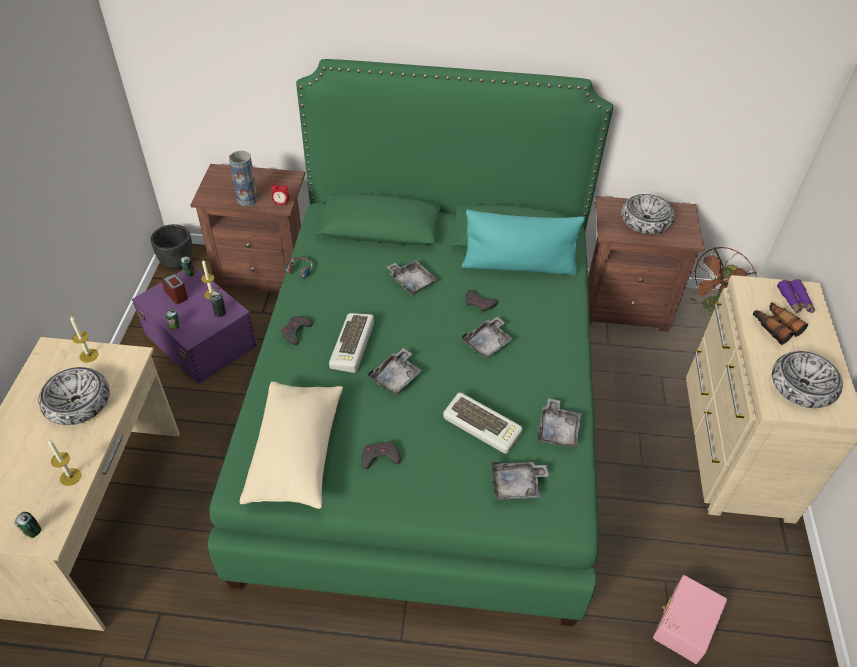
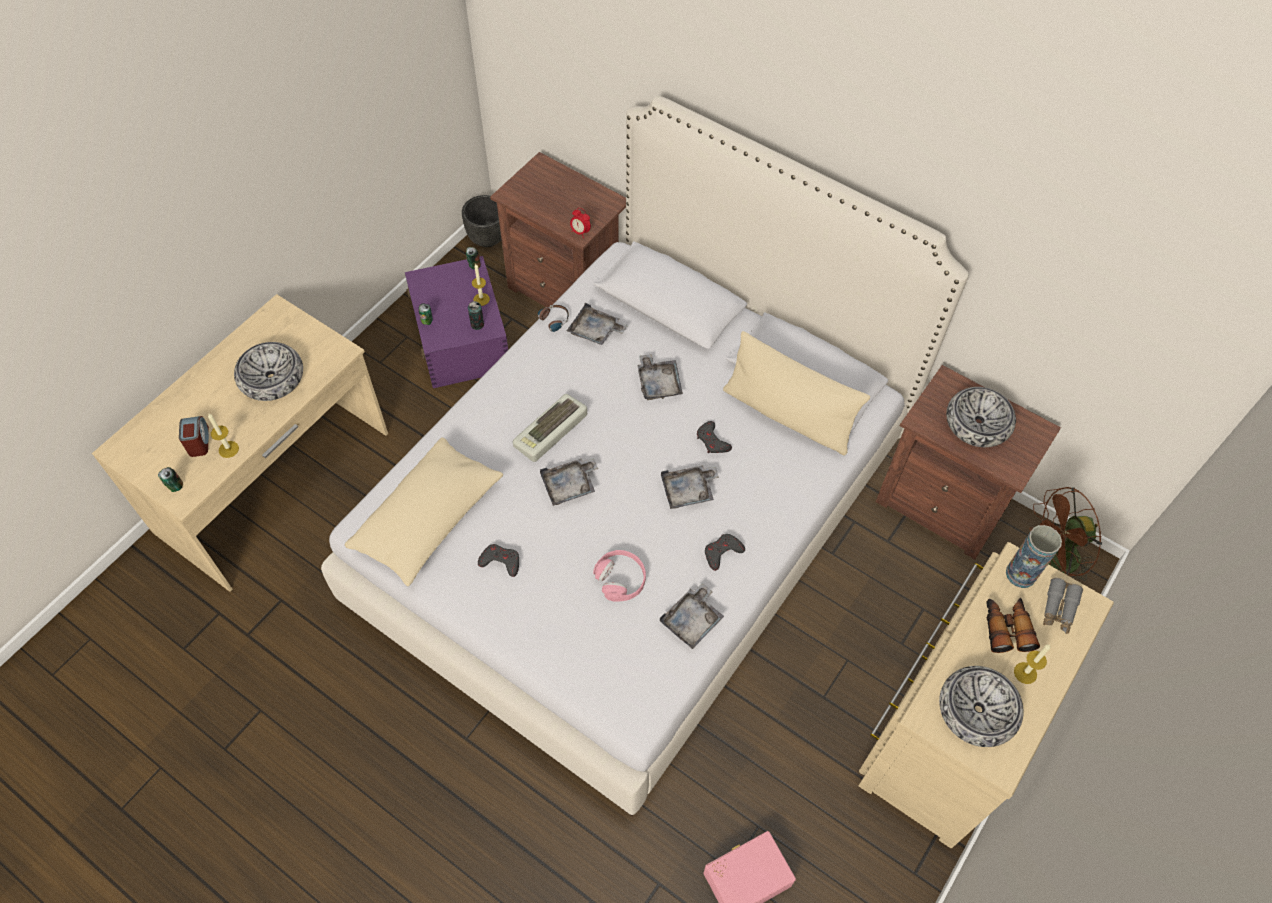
camera: 30 degrees right, 10 degrees up
candle [70,316,98,363] -> candle moved to [1014,645,1050,684]
alarm clock [162,274,188,304] -> alarm clock moved to [179,416,209,457]
green bed [208,59,613,626] -> white bed [321,96,969,816]
vase [229,151,258,206] -> vase moved to [1006,525,1062,588]
grey game controller [281,316,313,345] -> grey game controller moved to [705,534,745,571]
keyboard [443,393,522,454] -> pink headphones [593,550,646,602]
turquoise pillow [462,210,585,276] -> beige pillow [723,331,870,456]
grey tray [492,461,549,500] -> grey tray moved to [567,303,628,345]
purple binoculars [777,279,815,314] -> grey binoculars [1043,578,1083,634]

